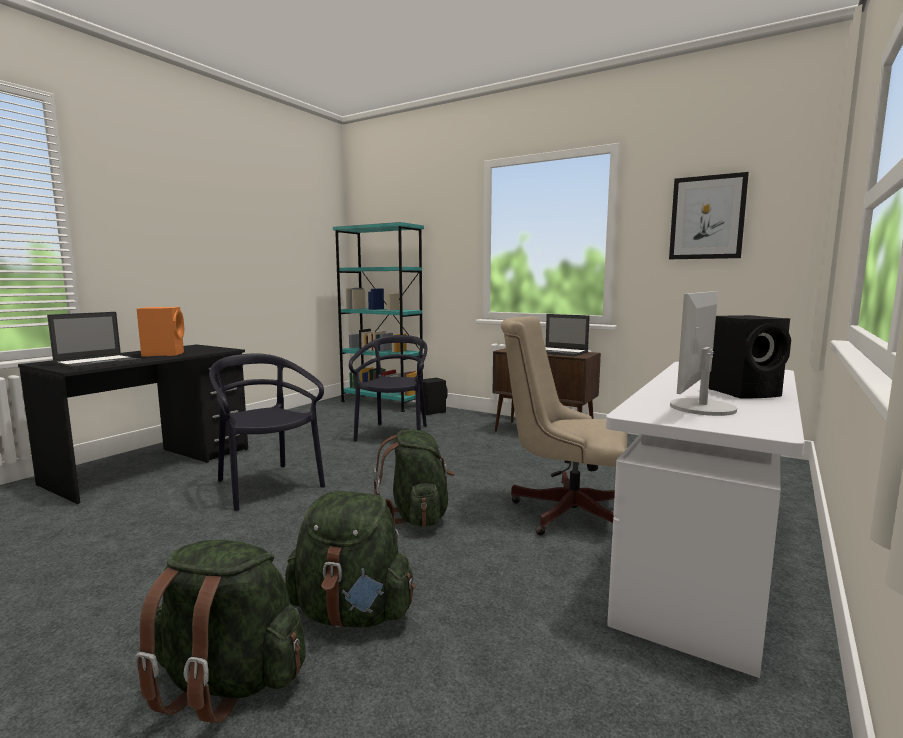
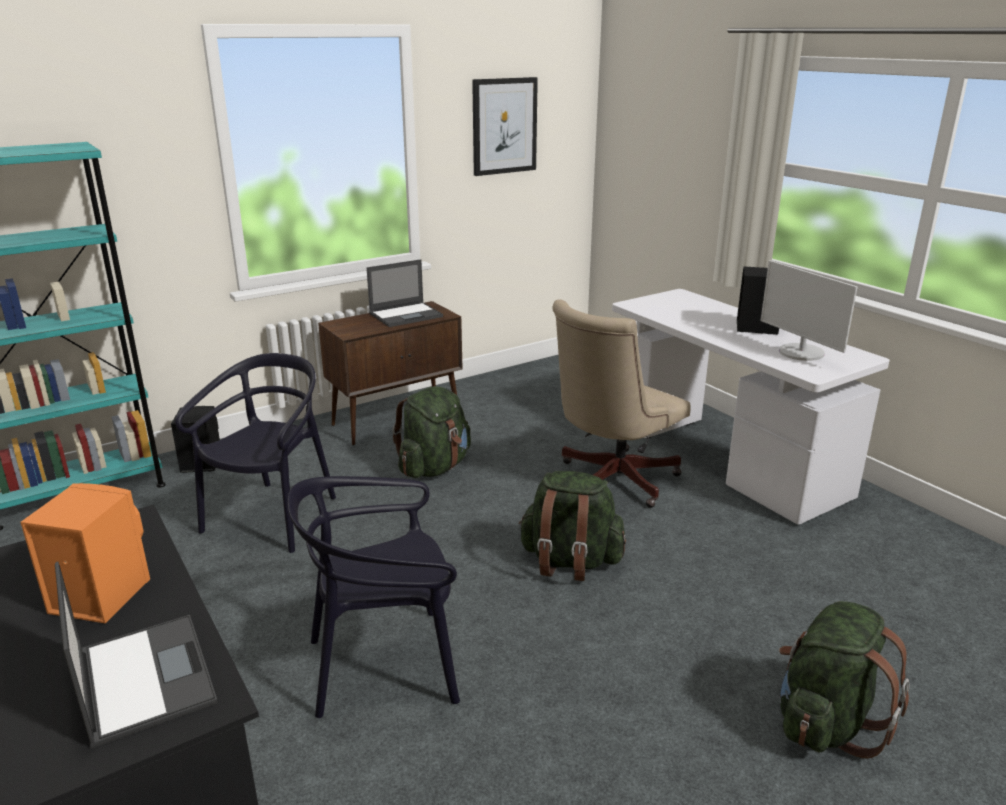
camera: 65 degrees left, 15 degrees up
green backpack [285,491,416,628] -> green backpack moved to [392,386,471,478]
black chair [349,335,427,442] -> black chair turned 75 degrees clockwise [175,353,336,553]

